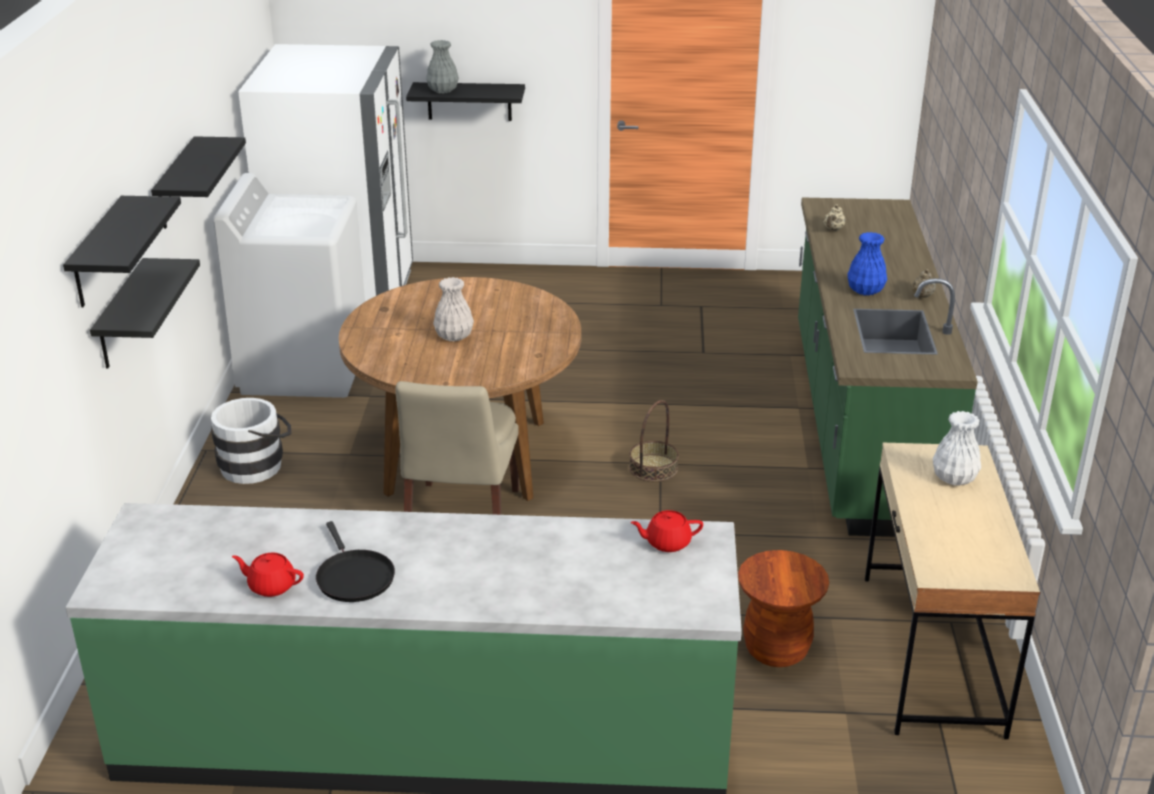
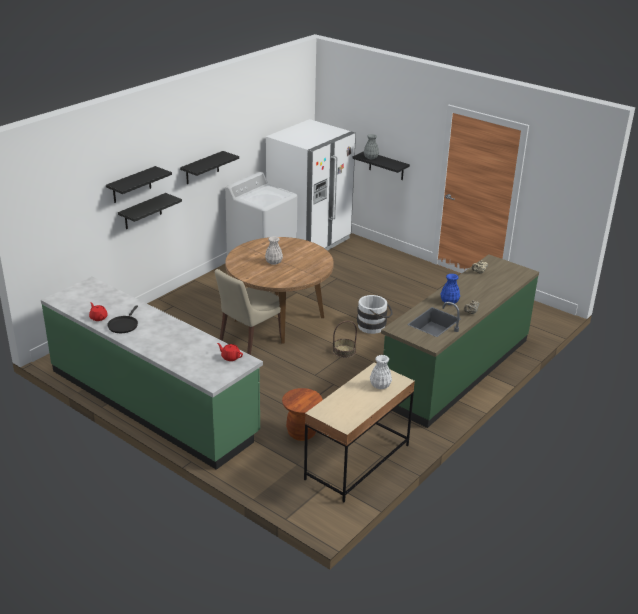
camera: 35 degrees right, 0 degrees up
white bucket [211,398,291,484] -> white bucket moved to [357,295,392,334]

